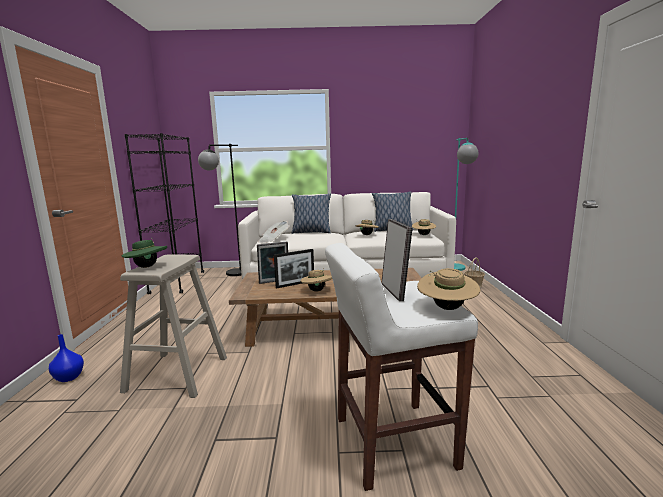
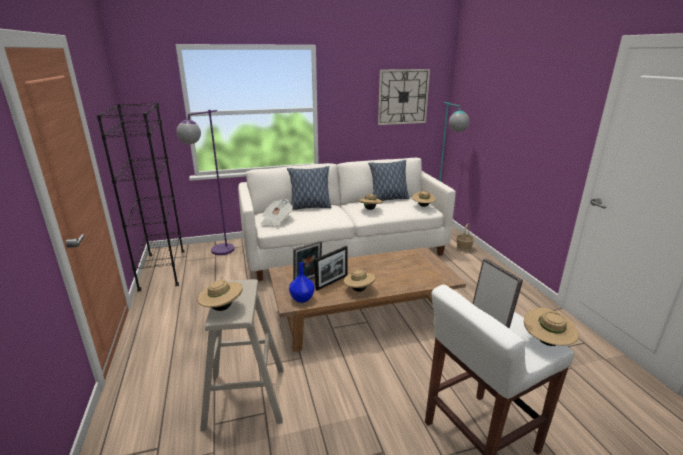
camera: 15 degrees left, 10 degrees up
blue vase [49,334,84,382] -> blue vase moved to [289,262,315,303]
green hat [122,238,167,268] -> beige hat [197,276,243,311]
black floor lamp [198,144,242,276] -> purple floor lamp [176,110,234,255]
none -> wall clock [378,69,430,125]

